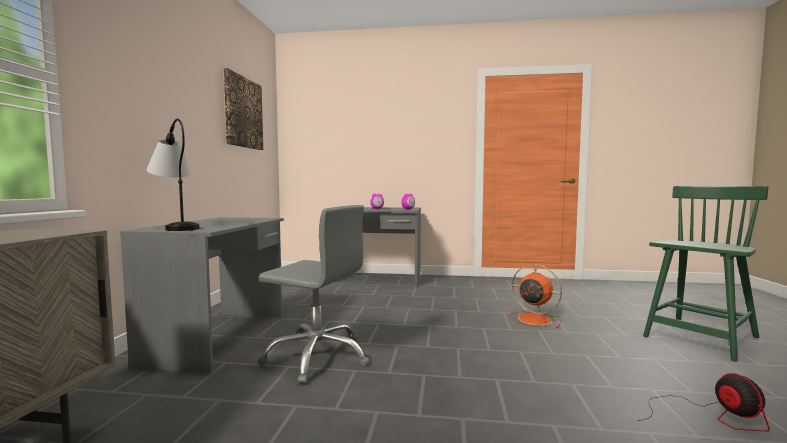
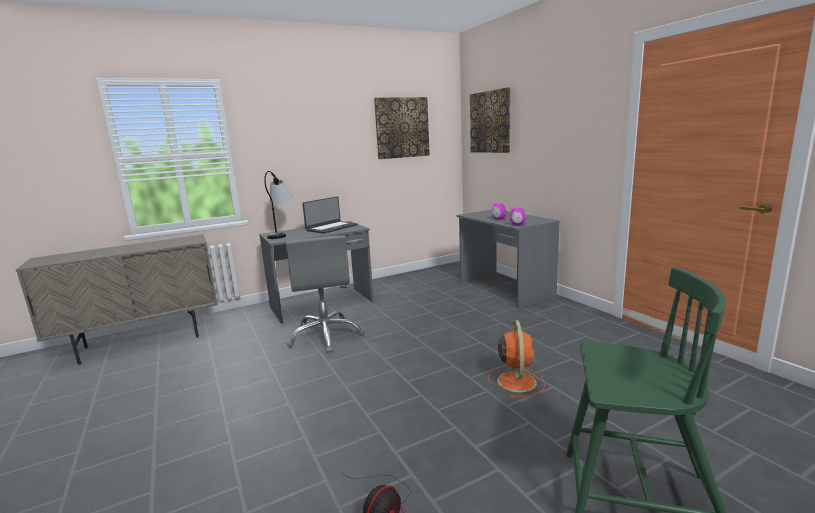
camera: 55 degrees right, 10 degrees up
none -> laptop [302,196,358,234]
none -> picture [470,87,511,153]

